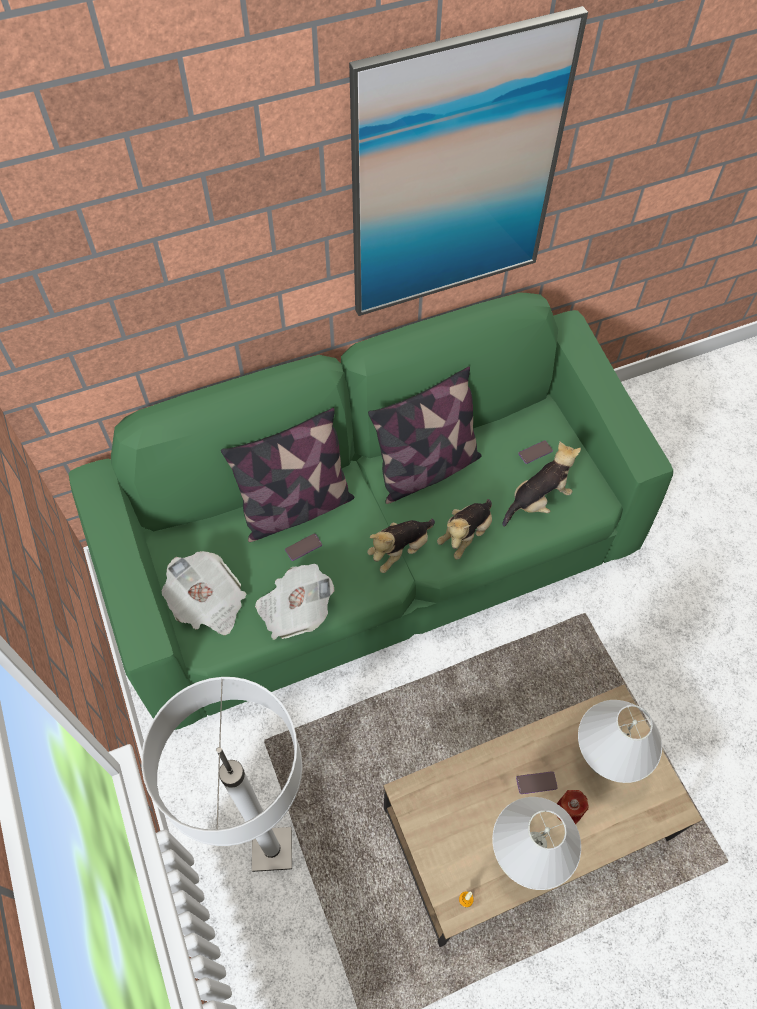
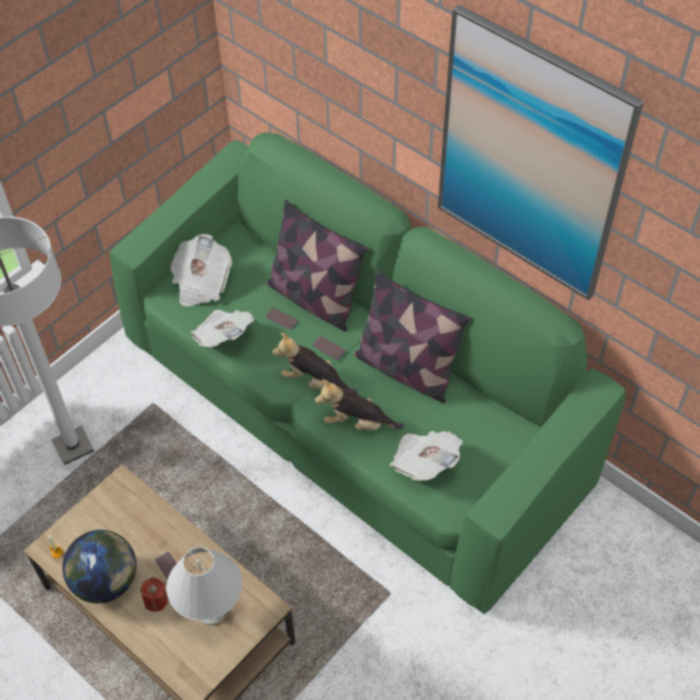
camera: 65 degrees right, 5 degrees down
white table lamp [492,797,581,890] -> globe [62,530,137,604]
plush toy [502,442,581,527] -> newspaper [389,431,463,481]
phone [518,440,553,464] -> phone moved to [313,336,345,360]

